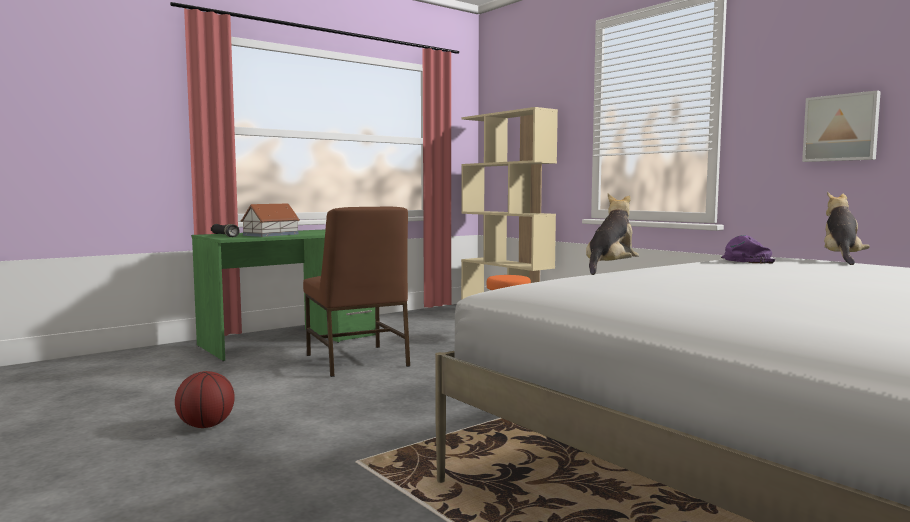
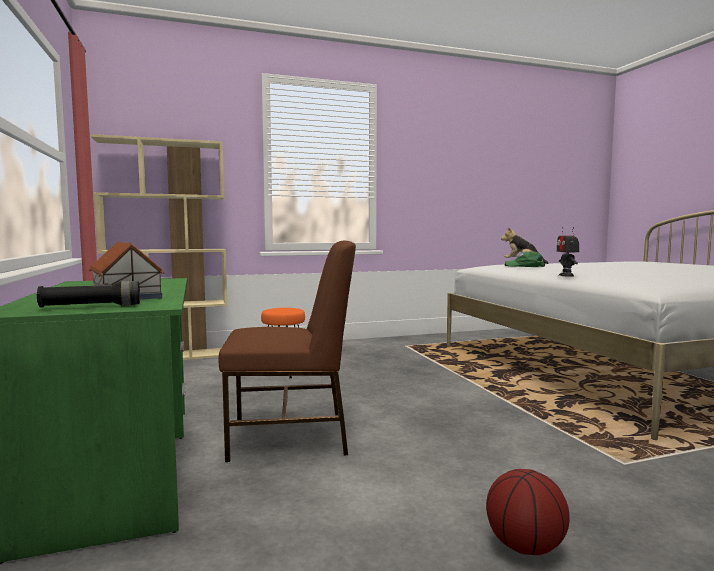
camera: 70 degrees left, 0 degrees up
plush toy [586,194,639,275] -> toy robot [557,226,579,276]
purple cap [721,235,775,264] -> green cap [504,251,545,267]
picture [802,90,881,162] -> none

